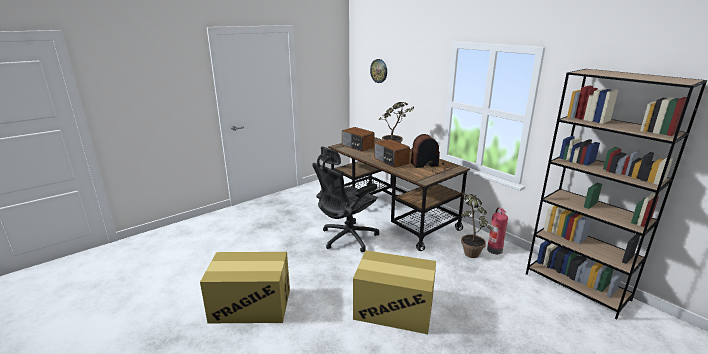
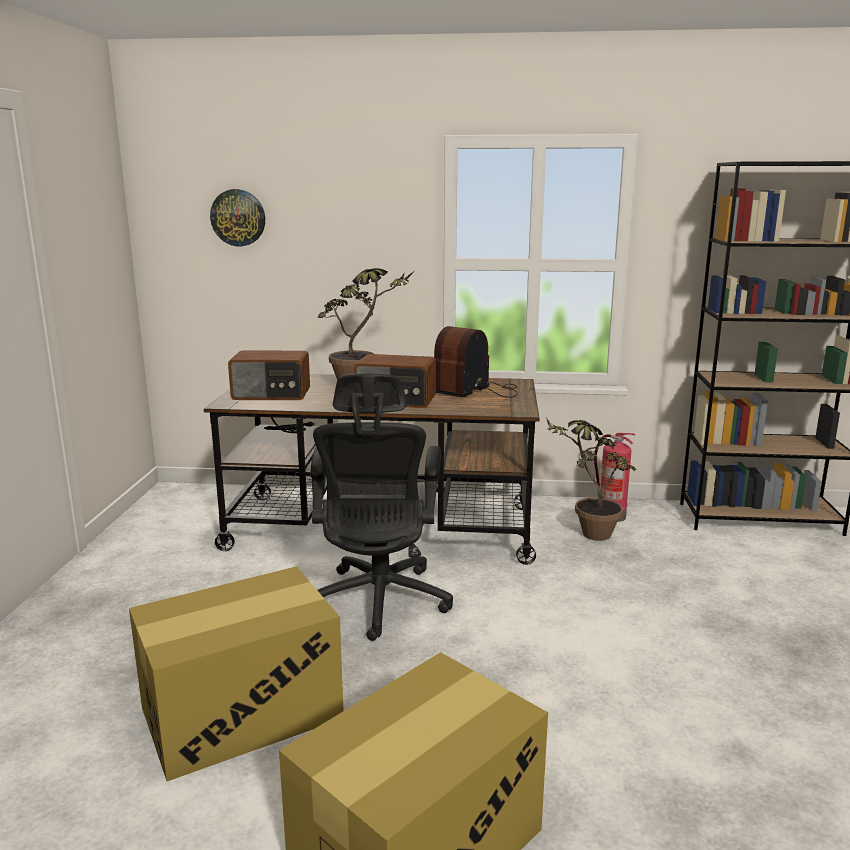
camera: 45 degrees left, 5 degrees down
cardboard box [353,250,436,334] -> cardboard box moved to [129,566,344,781]

